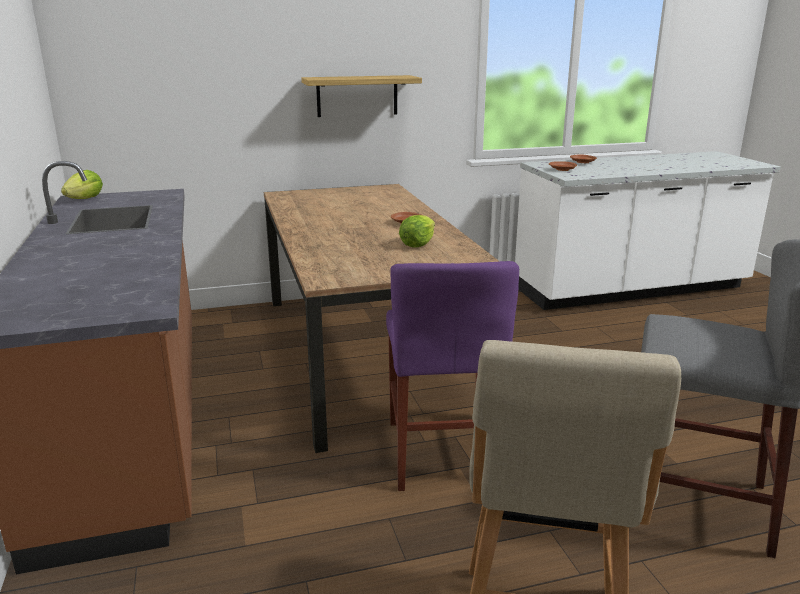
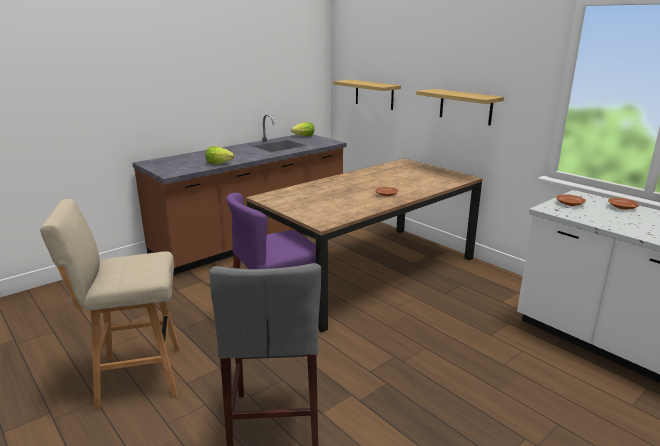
camera: 65 degrees right, 0 degrees up
lettuce [399,215,435,248] -> lettuce moved to [205,146,235,164]
none -> shelf [333,80,401,110]

